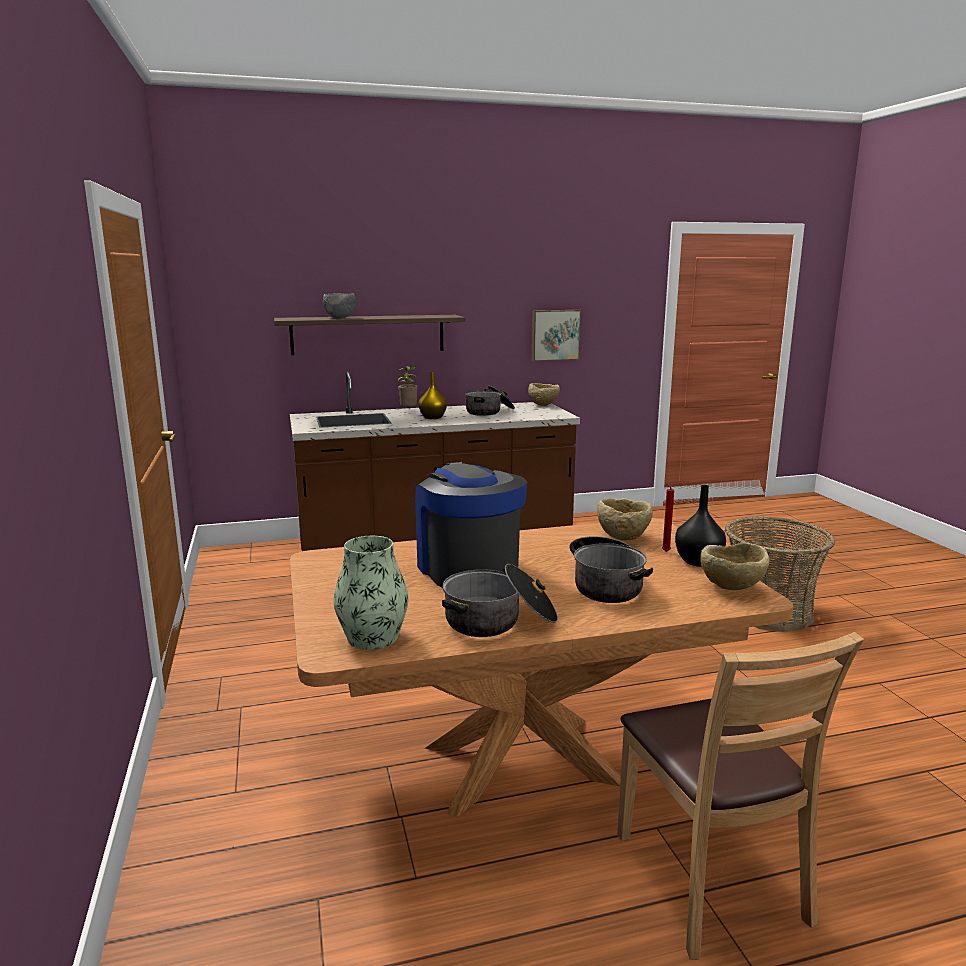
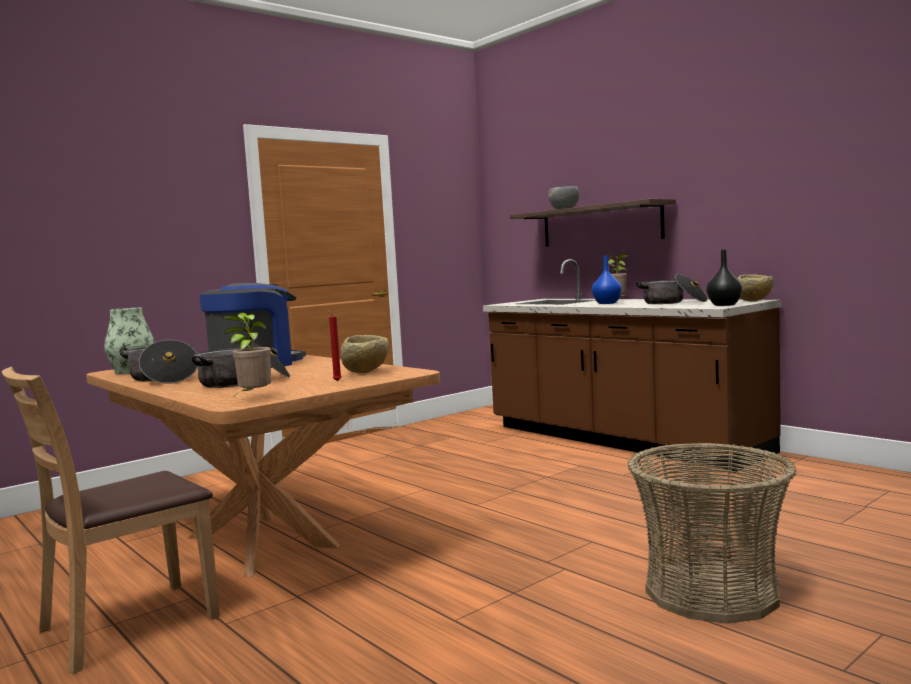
camera: 65 degrees right, 10 degrees down
yellow vase [418,371,447,419] -> blue vase [592,255,622,304]
picture [532,310,582,361] -> none
black vase [675,485,726,567] -> black vase moved to [706,250,742,306]
beige bowl [700,543,769,590] -> potted plant [222,313,271,396]

